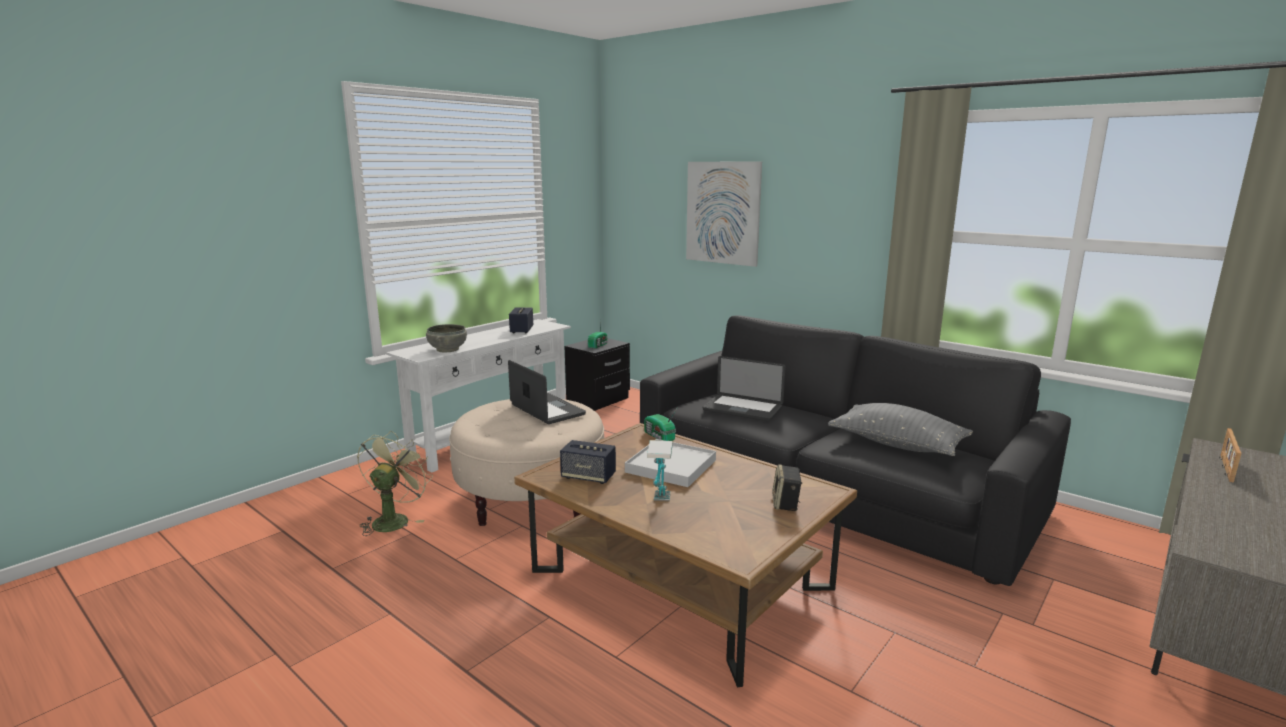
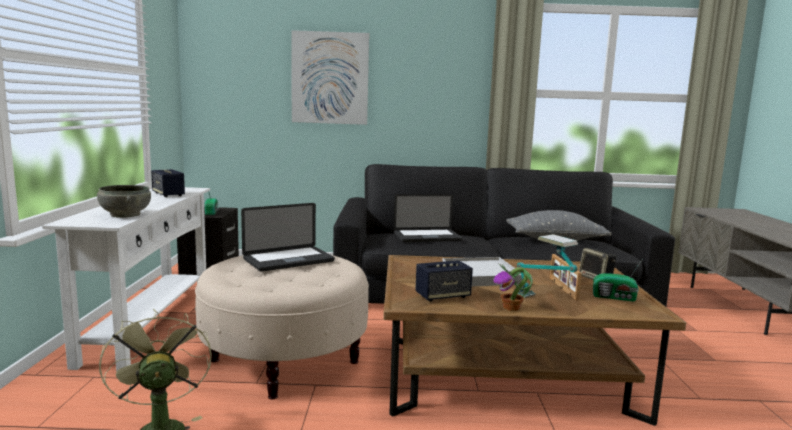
camera: 40 degrees left, 5 degrees down
laptop [508,360,586,424] -> laptop turned 135 degrees clockwise [241,203,335,272]
radio [644,407,678,441] -> radio moved to [593,260,642,302]
picture frame [1219,428,1242,483] -> picture frame moved to [550,254,582,301]
none -> potted plant [493,263,533,311]

